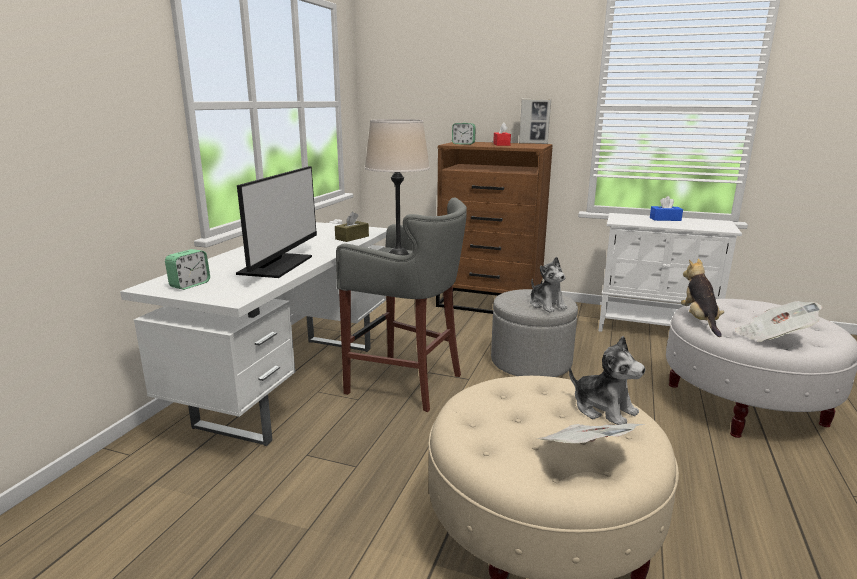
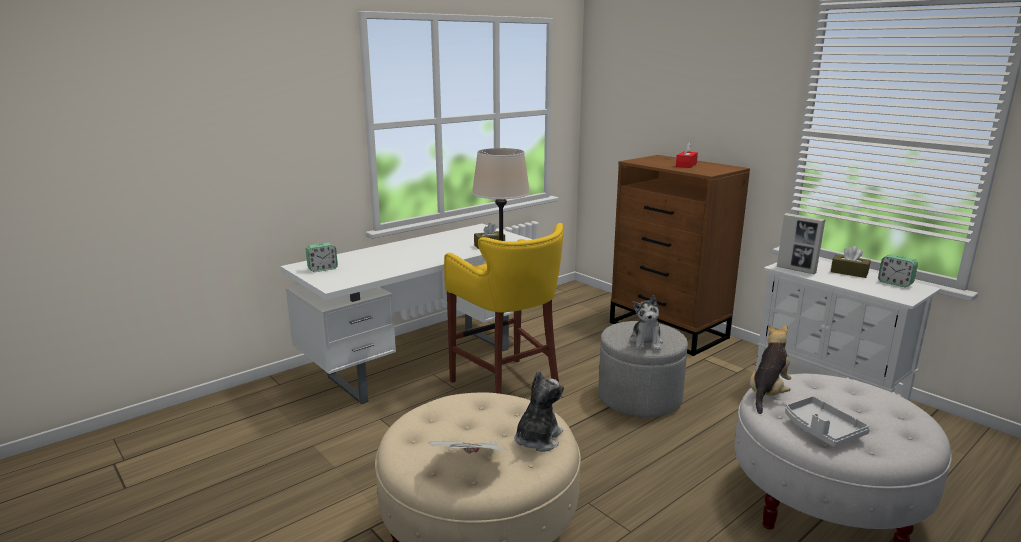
camera: 30 degrees right, 0 degrees up
monitor [236,166,317,278] -> none
grey stool [336,197,467,412] -> yellow stool [444,223,563,394]
alarm clock [452,123,476,145] -> alarm clock moved to [878,254,918,287]
picture frame [519,98,551,144] -> picture frame moved to [777,213,826,274]
plush toy [569,336,646,425] -> plush toy turned 135 degrees counterclockwise [514,370,564,452]
blue tissue box [650,196,683,221] -> brown tissue box [831,246,871,278]
newspaper [735,301,823,342] -> grey tray [785,396,870,447]

